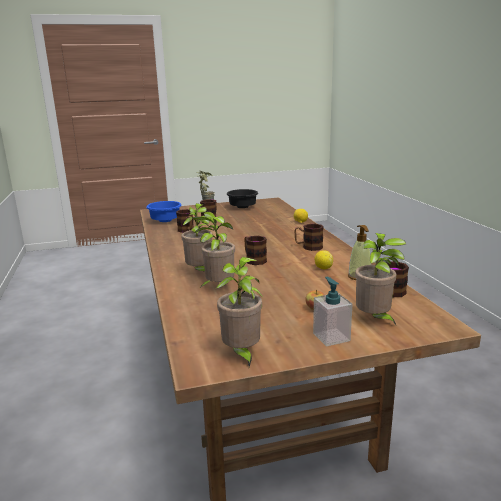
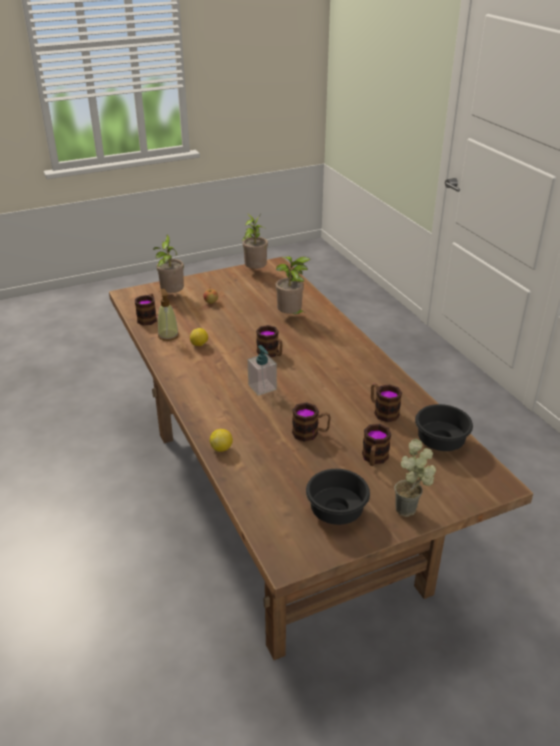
camera: 170 degrees right, 15 degrees up
blue bowl [146,201,182,222] -> black bowl [415,404,473,451]
potted plant [181,203,213,272] -> none
mug [294,224,324,251] -> mug moved to [292,402,331,442]
soap dispenser [313,277,352,347] -> soap dispenser moved to [248,345,277,396]

